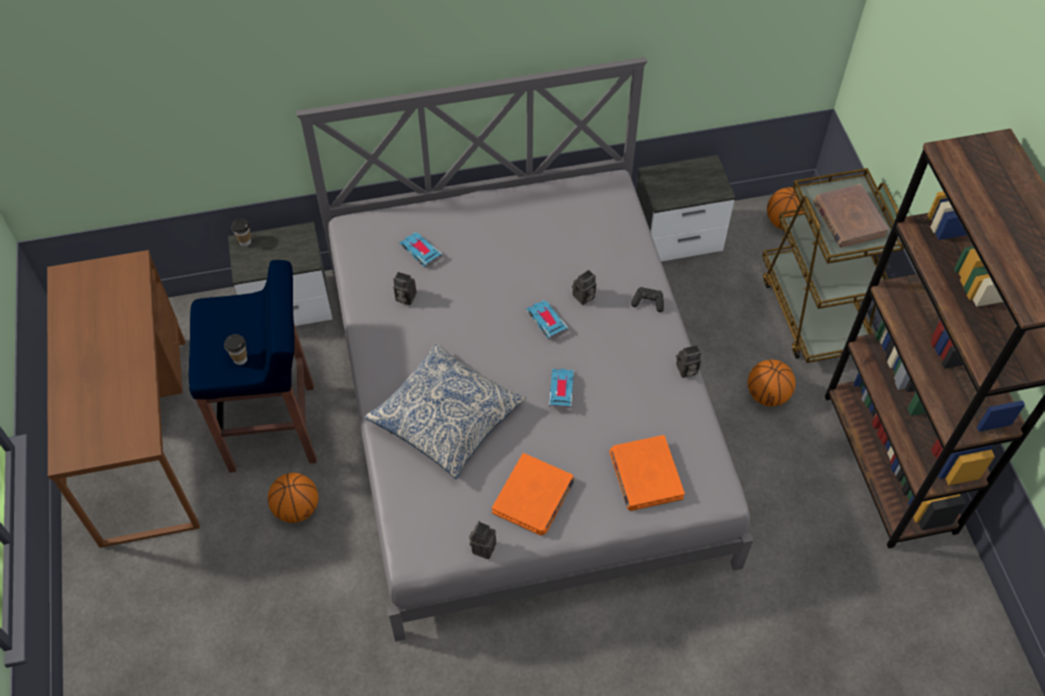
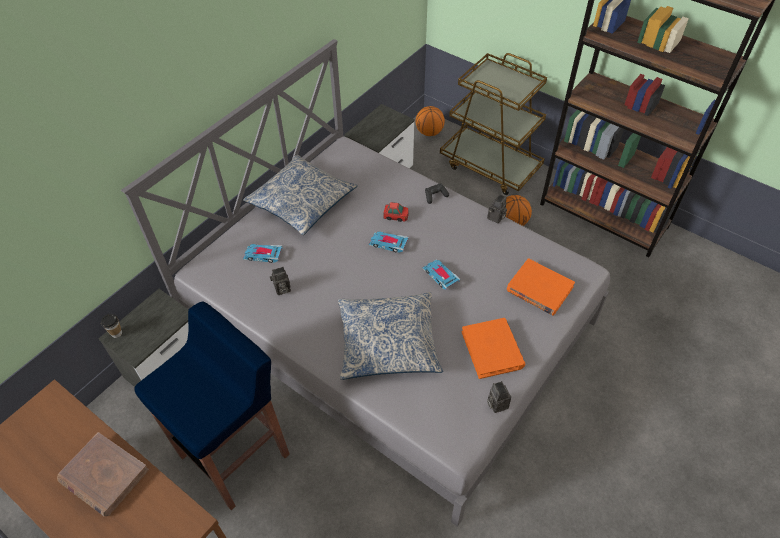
camera: 40 degrees left, 5 degrees down
cup [224,334,247,365] -> none
basketball [268,473,318,523] -> none
camera [572,270,596,305] -> toy car [383,202,409,222]
brown book [813,184,889,248] -> brown book moved to [57,432,149,516]
none -> pillow [243,155,358,235]

